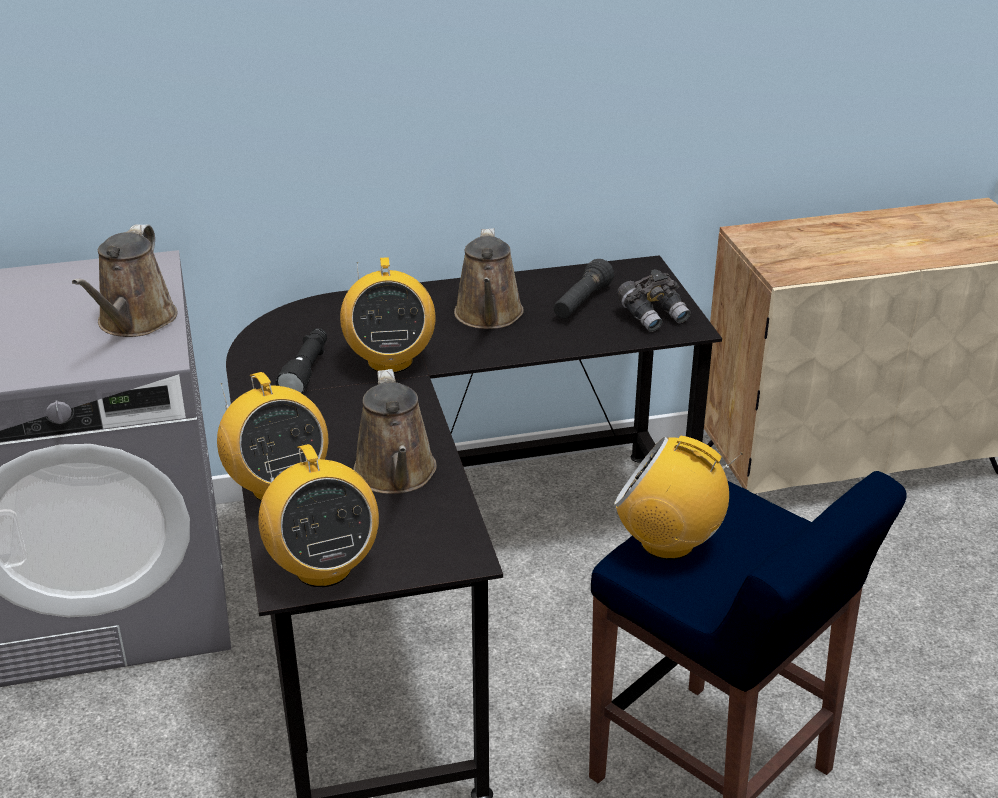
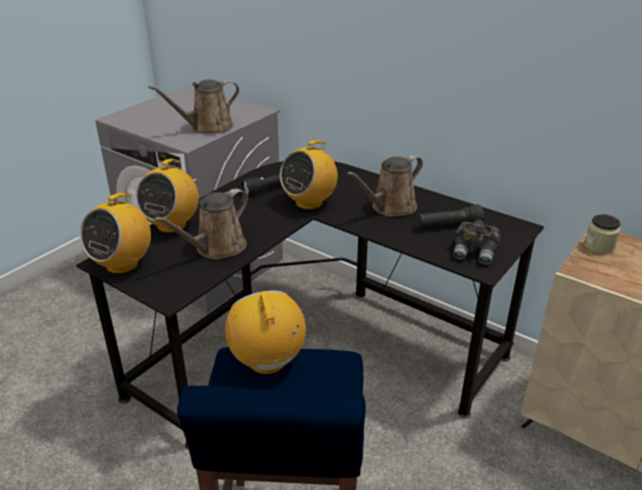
camera: 50 degrees right, 0 degrees up
none -> jar [584,214,620,254]

